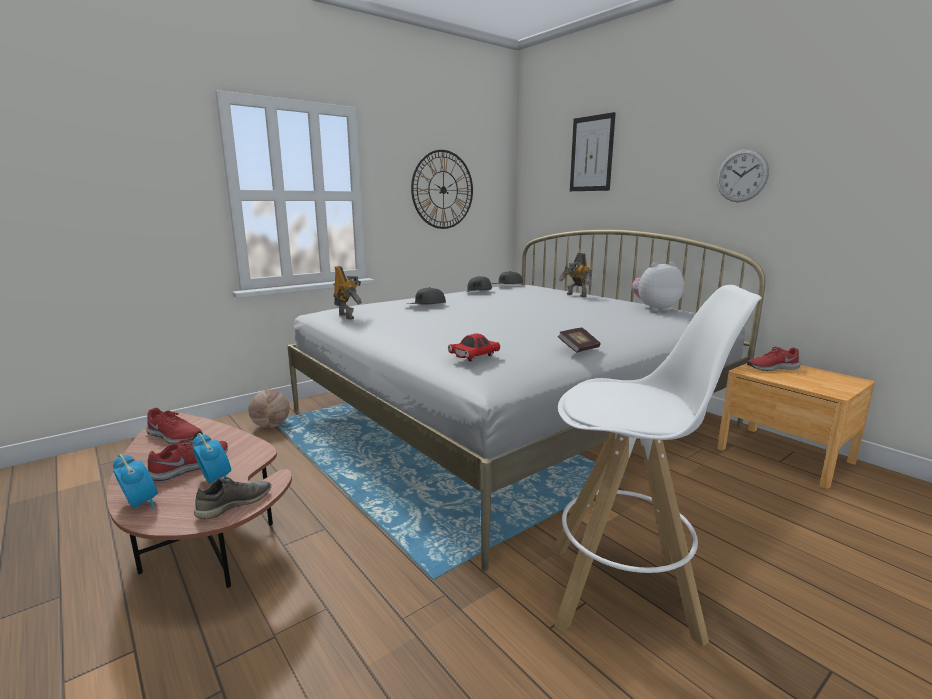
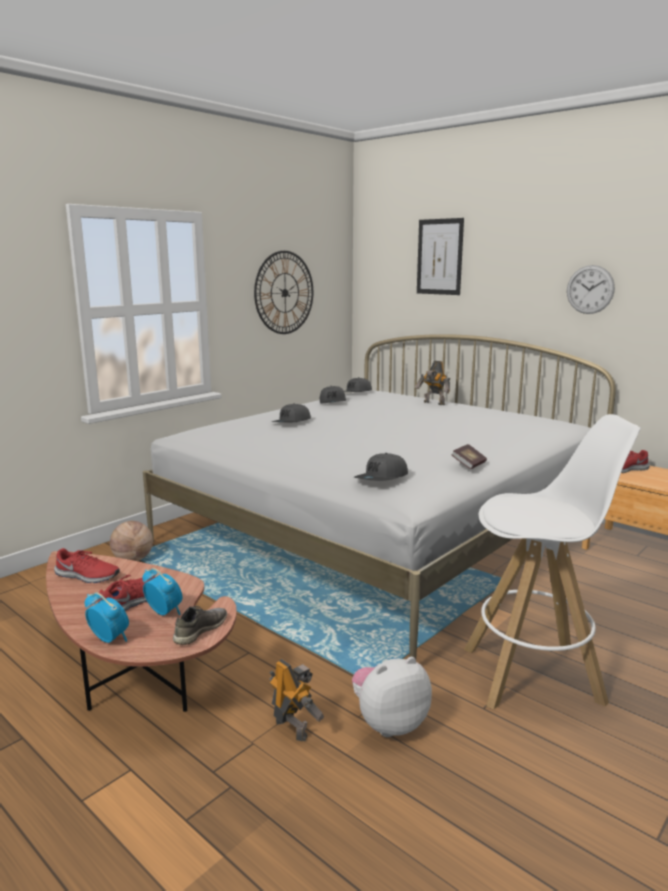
camera: 10 degrees left, 0 degrees up
toy robot [333,266,362,320] -> toy robot moved to [269,659,324,742]
red toy car [448,333,500,361] -> grey cap [354,453,408,481]
plush toy [632,262,684,311] -> plush toy moved to [352,657,432,737]

